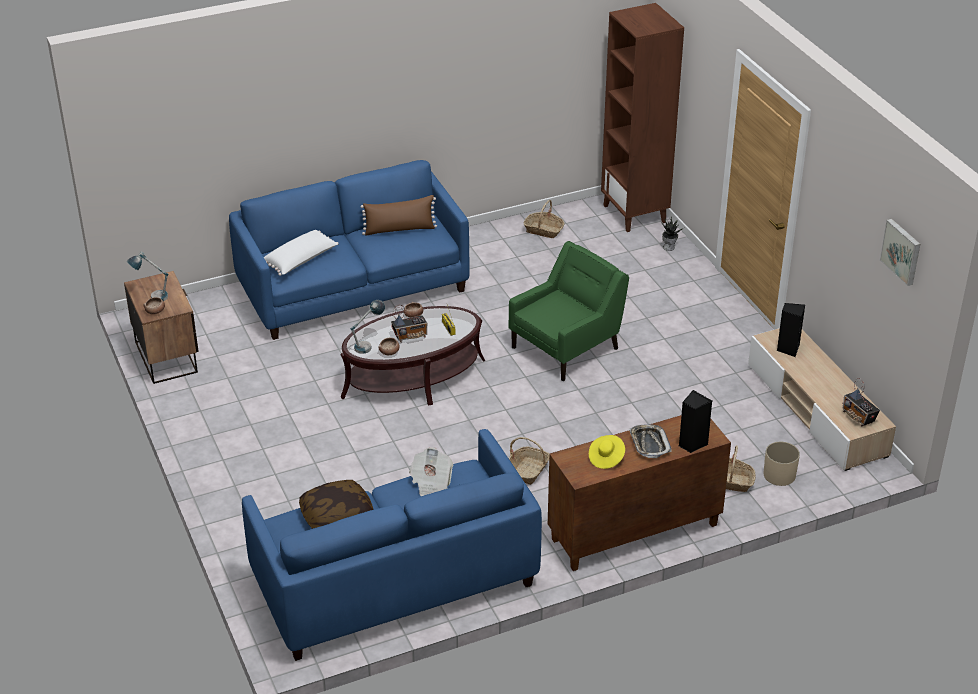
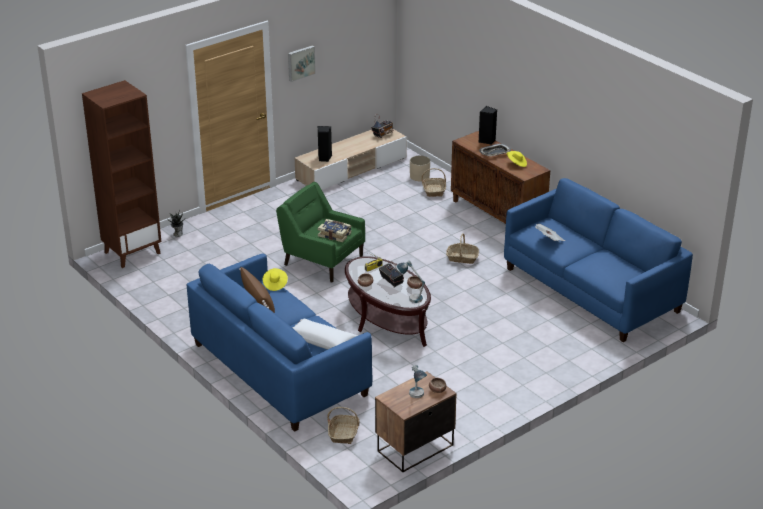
camera: 105 degrees left, 5 degrees down
pillow [299,480,374,529] -> none
basket [524,200,565,238] -> basket moved to [327,407,360,444]
picture [880,219,920,286] -> picture moved to [288,45,316,82]
none -> yellow hat [263,268,288,291]
none -> book [318,219,352,242]

